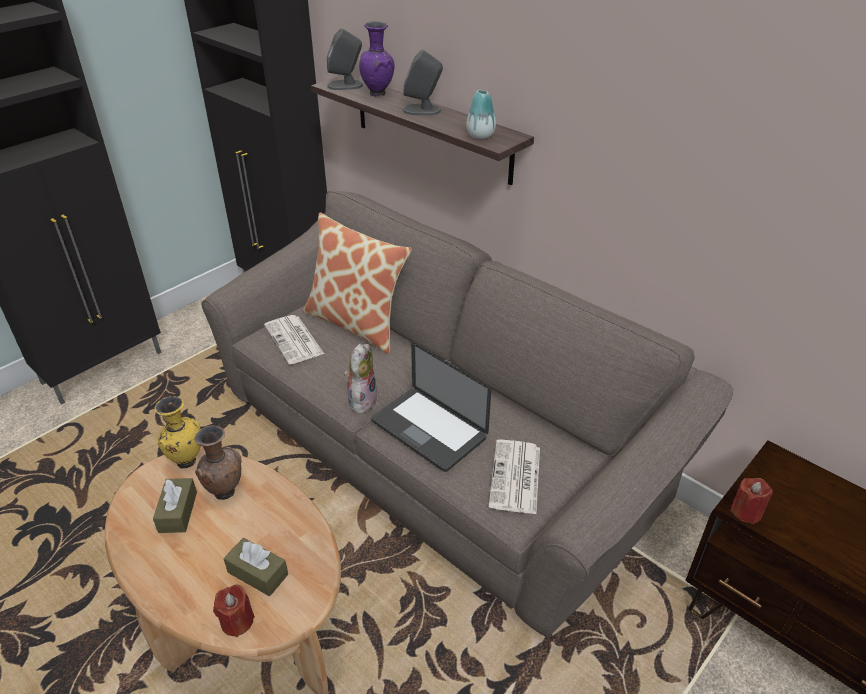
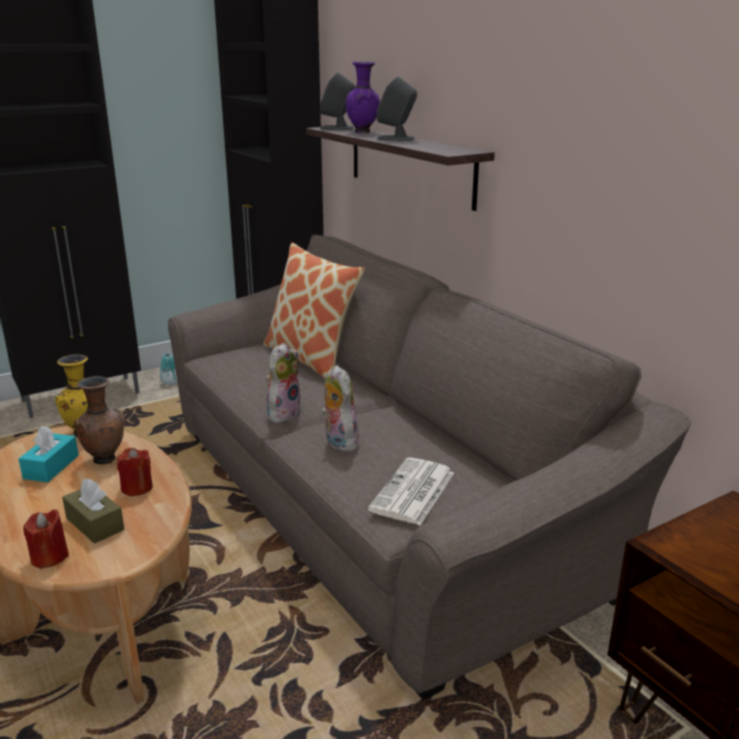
camera: 15 degrees right, 15 degrees down
brown tissue box [153,478,197,533] -> turquoise tissue box [19,426,79,482]
newspaper [264,315,324,364] -> none
laptop [371,342,491,472] -> plush toy [321,365,360,452]
vase [466,90,496,139] -> vase moved to [160,354,178,385]
red candle [730,478,773,524] -> red candle moved to [117,448,153,496]

